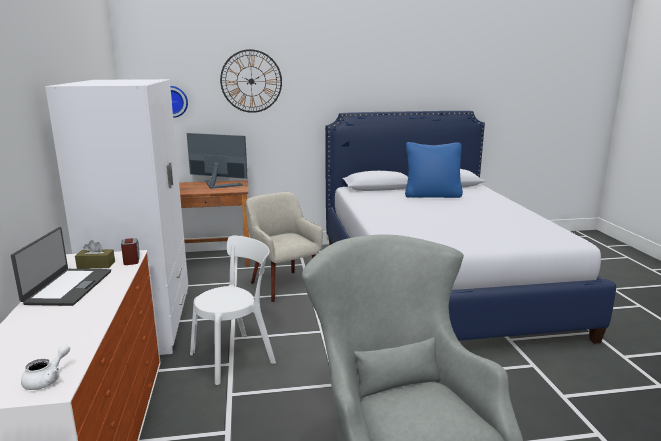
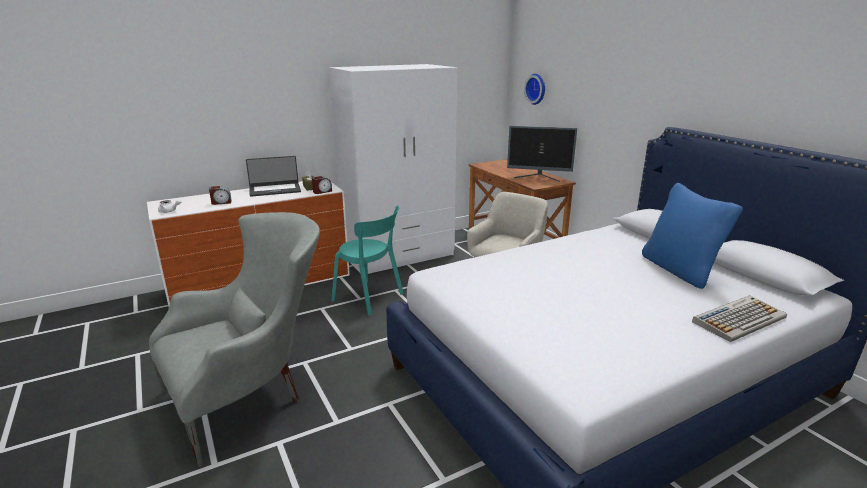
camera: 70 degrees right, 5 degrees up
monitor [187,133,248,189] -> monitor turned 105 degrees clockwise [507,126,577,182]
white chair [190,235,276,385] -> turquoise chair [331,205,404,316]
wall clock [220,49,282,113] -> none
none -> alarm clock [209,186,232,205]
none -> keyboard [692,295,787,342]

